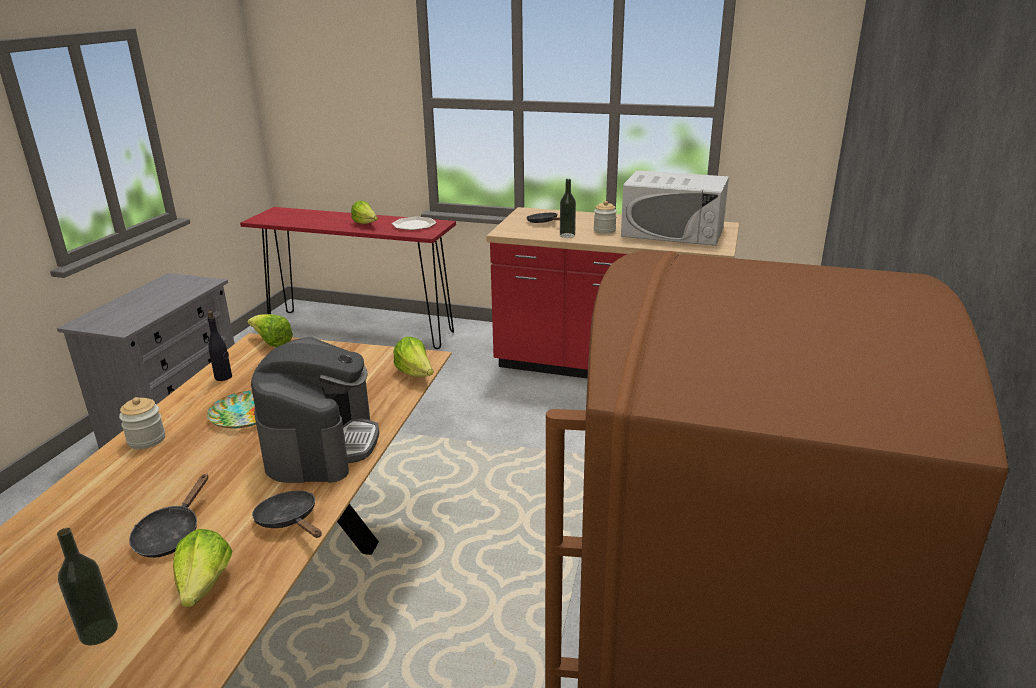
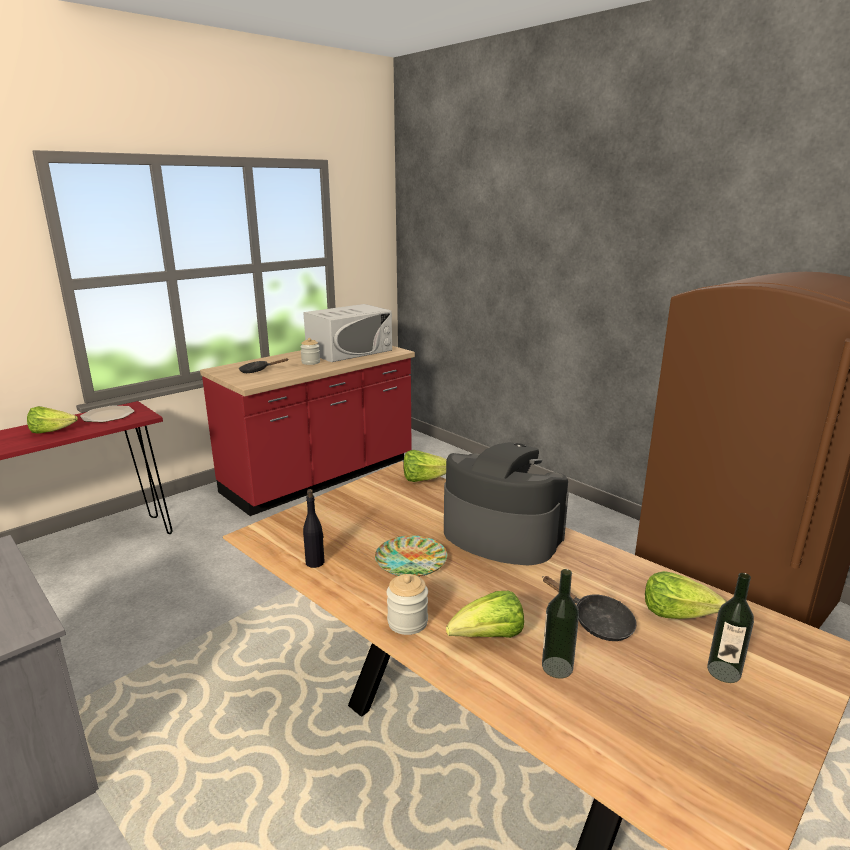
camera: 60 degrees left, 5 degrees down
lettuce [247,314,293,347] -> lettuce moved to [446,591,524,638]
black frying pan [252,490,322,538] -> none
bottle [560,179,576,238] -> bottle moved to [542,569,579,679]

